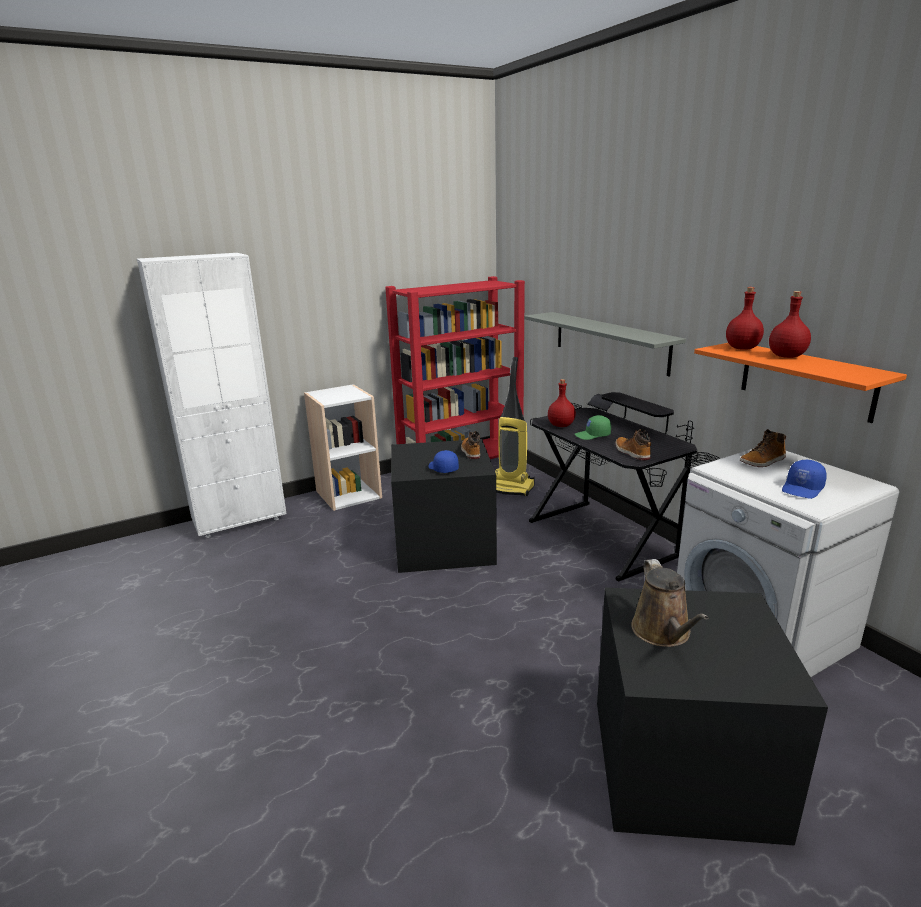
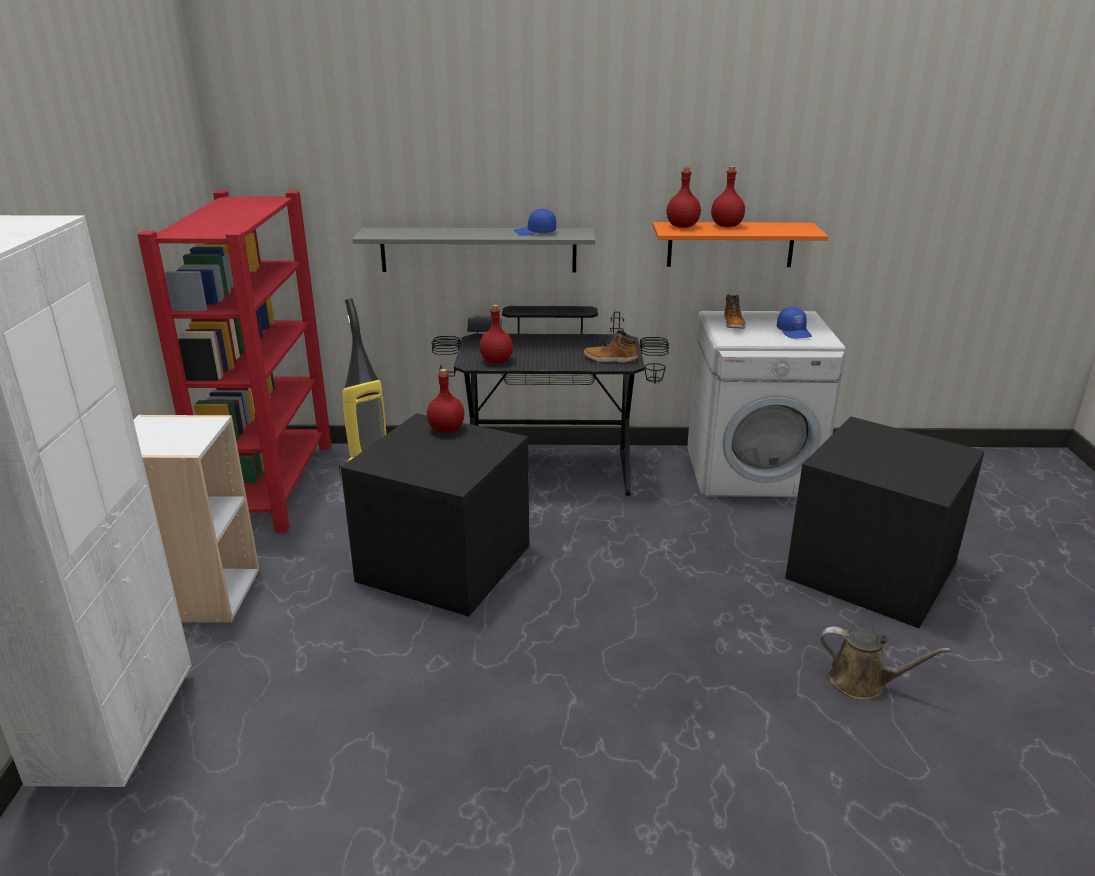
camera: 60 degrees left, 5 degrees up
blue cap [428,450,459,473] -> blue cap moved to [514,209,556,236]
boot [461,431,480,459] -> red bottle [427,369,465,433]
green cap [575,415,611,440] -> none
brown watering can [631,559,708,647] -> brown watering can moved to [820,627,951,699]

